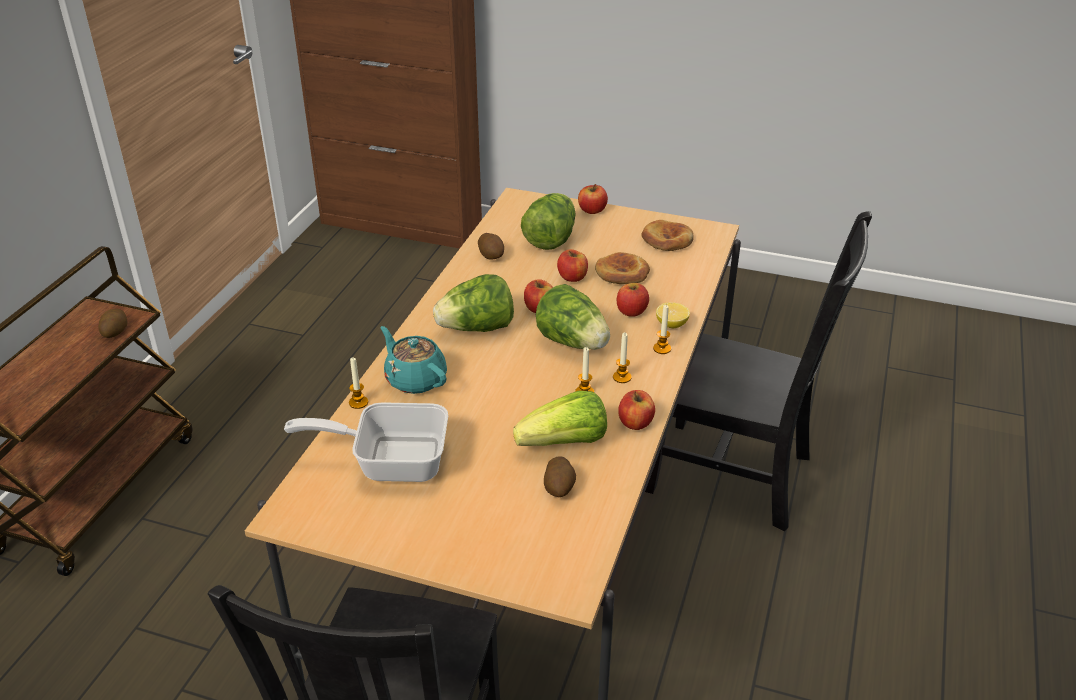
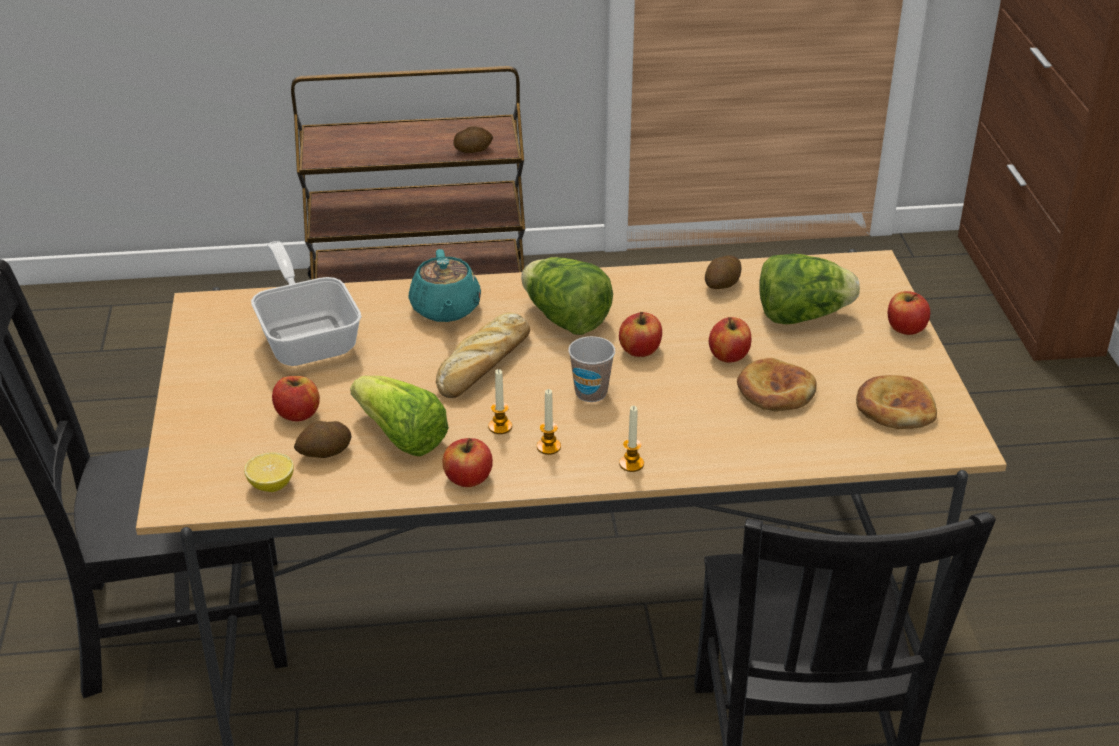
camera: 65 degrees right, 0 degrees up
candle [349,358,368,409] -> none
turquoise teapot [380,326,447,394] -> turquoise teapot turned 150 degrees clockwise [408,249,481,322]
lettuce [536,284,610,350] -> cup [568,336,615,402]
apple [617,283,649,317] -> apple moved to [272,376,320,421]
lemon [656,302,690,328] -> lemon moved to [244,452,294,492]
none -> bread [436,312,530,398]

